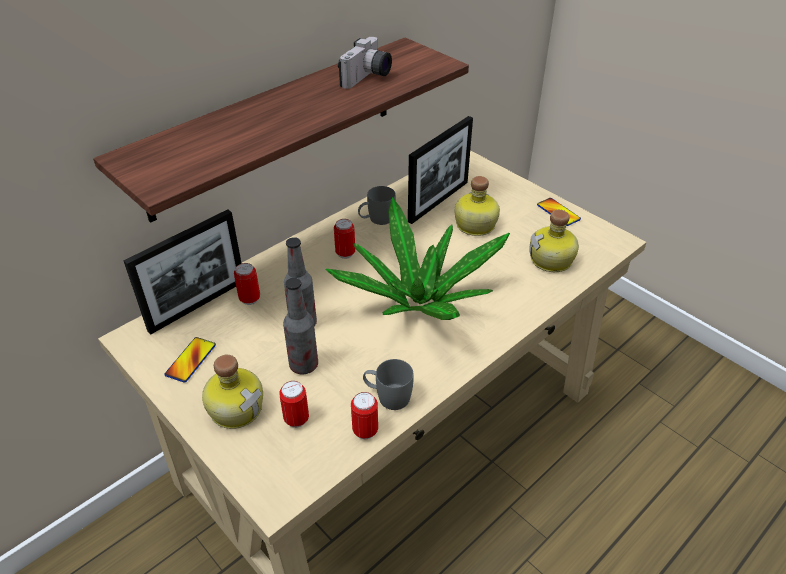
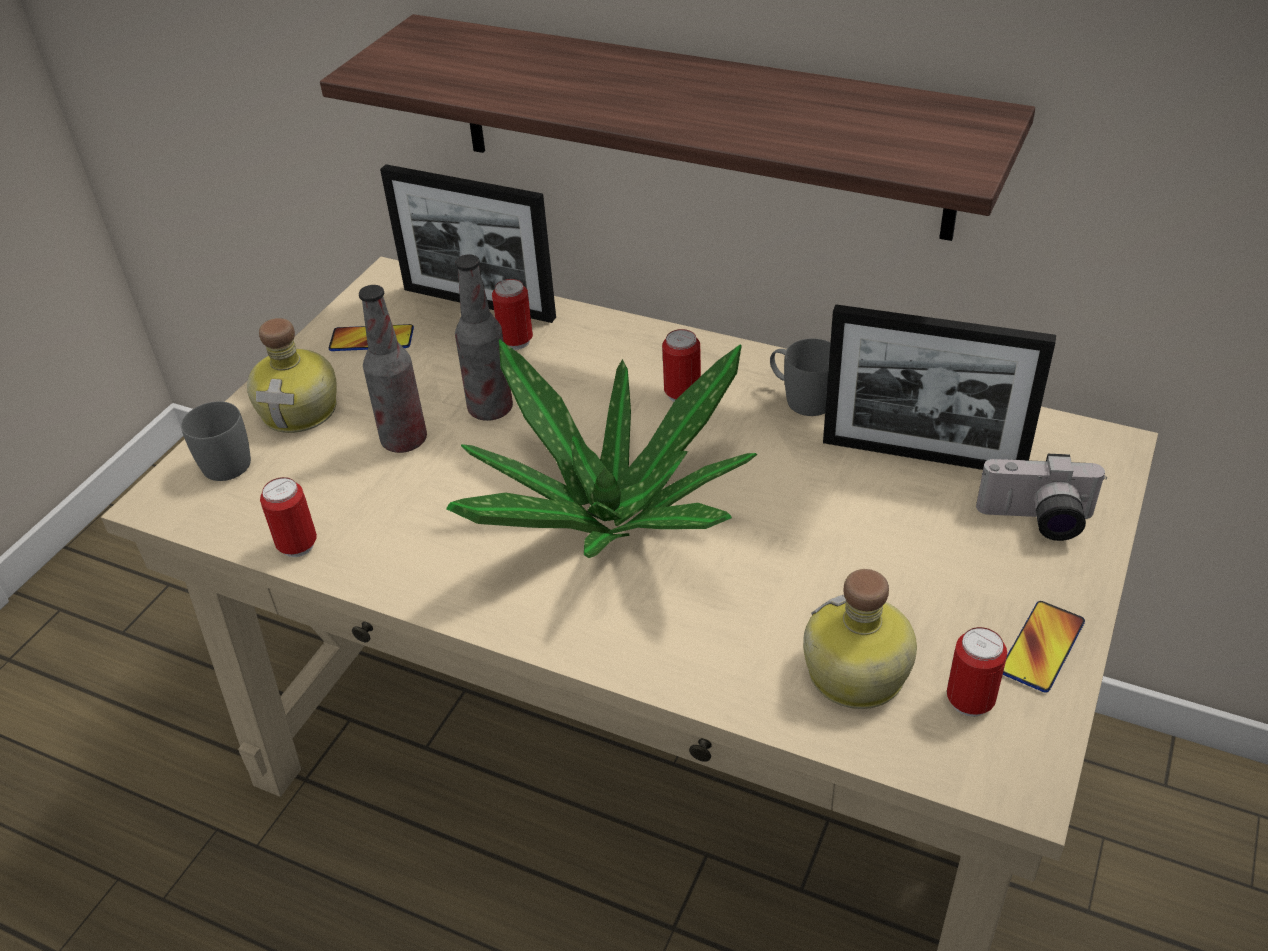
camera: 70 degrees right, 0 degrees up
can [279,381,309,428] -> can moved to [947,627,1007,717]
camera [338,37,392,89] -> camera moved to [976,454,1107,541]
grey mug [363,359,414,410] -> grey mug moved to [181,401,251,481]
bottle [455,176,500,236] -> none

